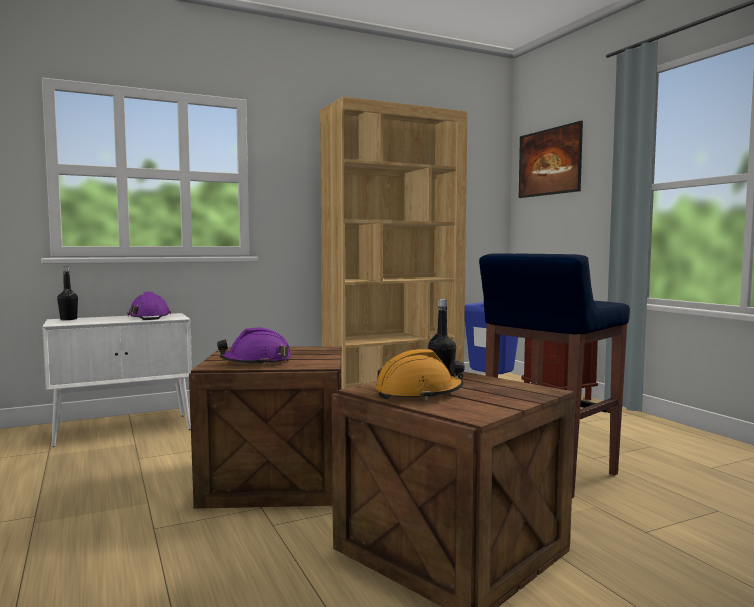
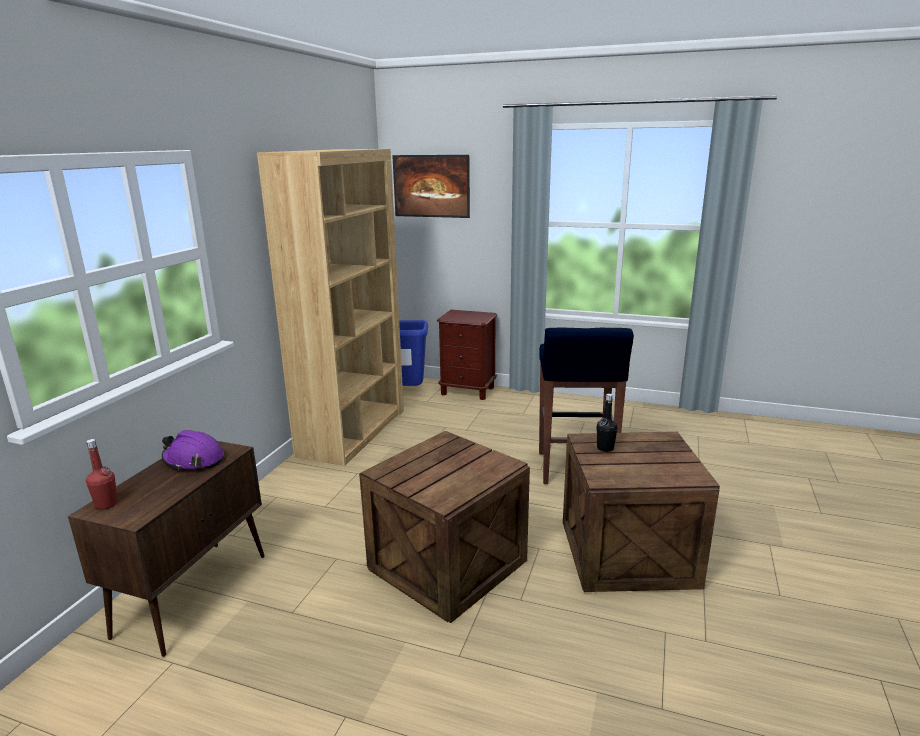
camera: 45 degrees left, 15 degrees up
white cabinet [42,313,192,447] -> brown cabinet [68,441,265,657]
black bottle [57,267,78,320] -> red bottle [86,439,118,509]
purple hard hat [217,328,291,365] -> none
orange hard hat [375,349,465,400] -> none

